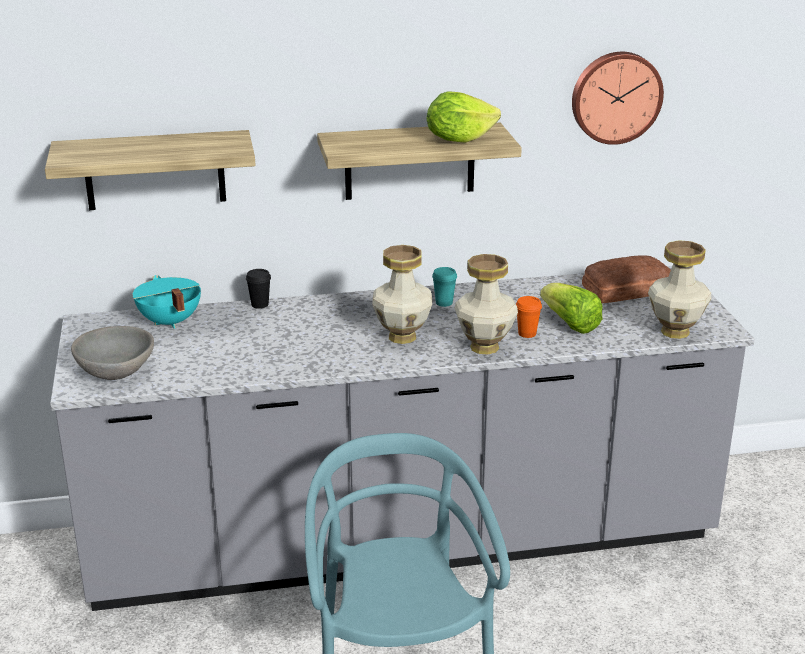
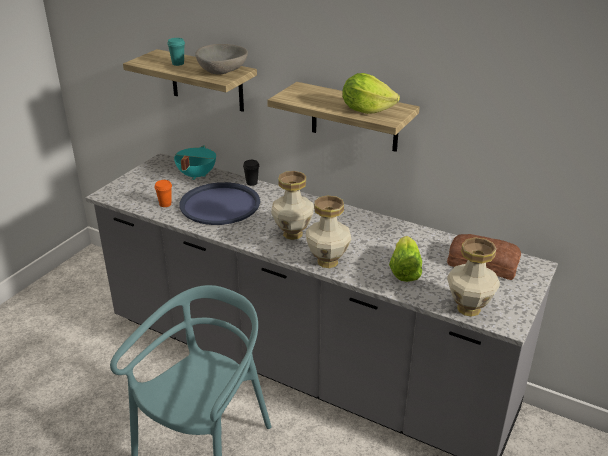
camera: 40 degrees right, 5 degrees up
grey bowl [71,326,154,380] -> grey bowl moved to [195,44,248,75]
turquoise cup [432,267,457,307] -> turquoise cup moved to [167,38,185,66]
orange cup [516,296,542,338] -> orange cup moved to [154,180,172,207]
wall clock [572,52,664,145] -> none
none -> blue tray [180,182,260,225]

